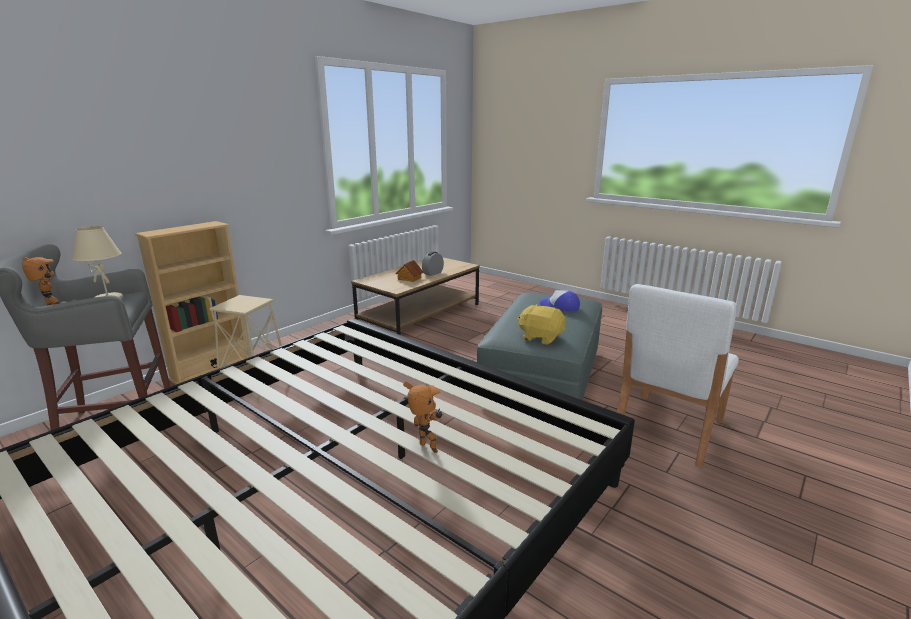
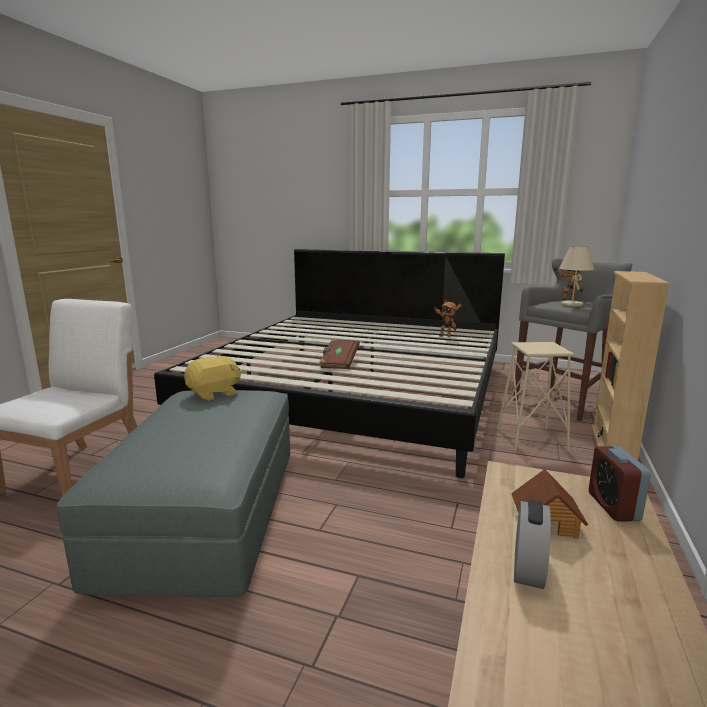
camera: 160 degrees right, 5 degrees down
toy robot [403,381,443,453] -> toy robot moved to [434,300,462,337]
yellow plush toy [517,304,566,345] -> yellow plush toy turned 45 degrees counterclockwise [184,356,242,401]
cap [540,290,580,312] -> none
none -> brown book [319,338,360,369]
none -> alarm clock [589,446,651,522]

